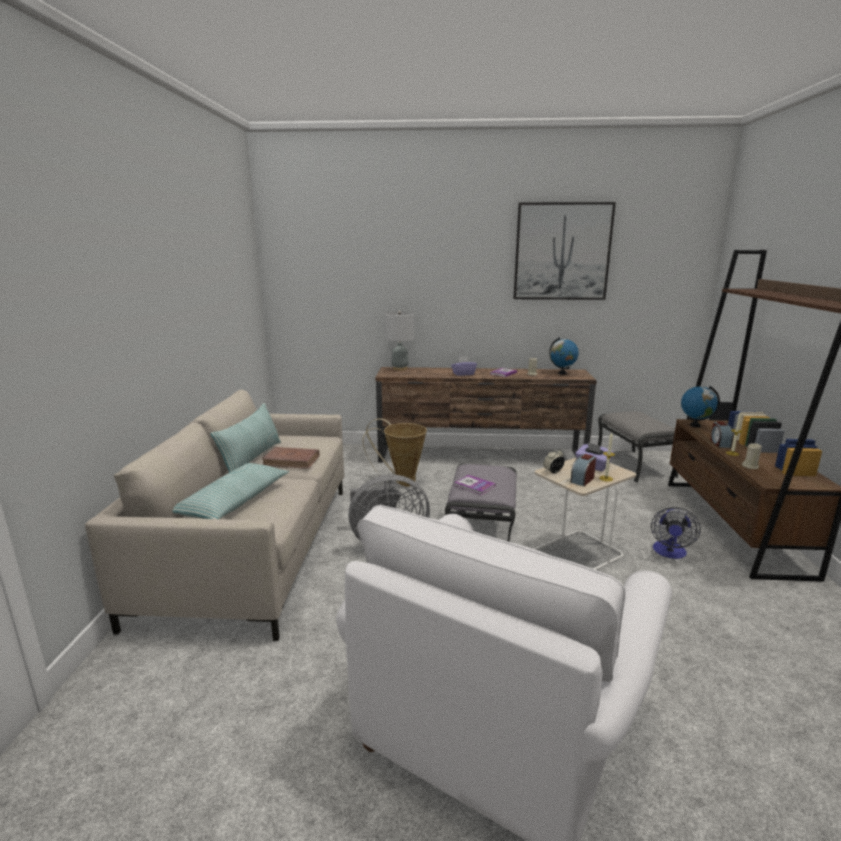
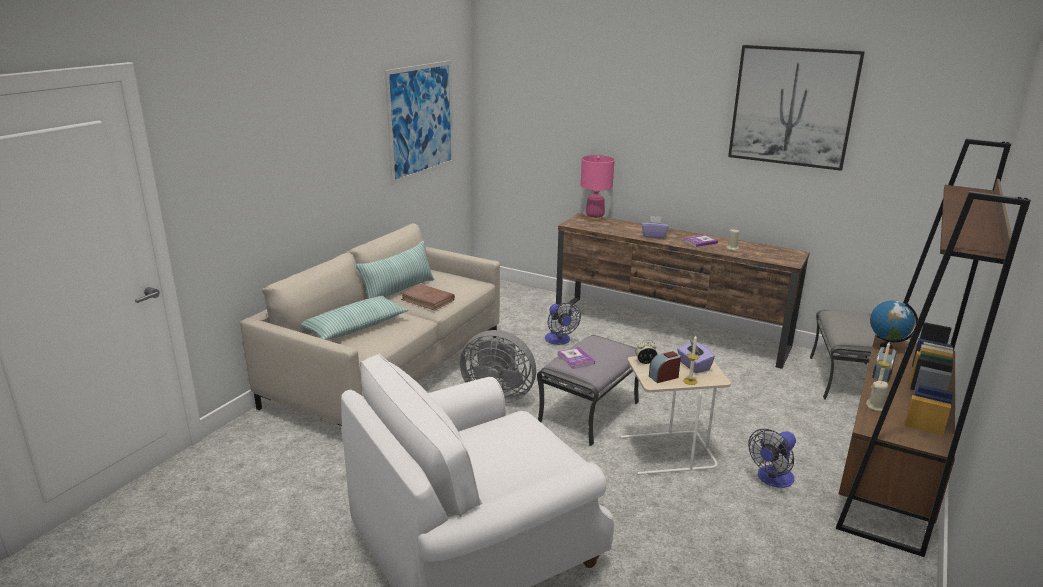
camera: 25 degrees right, 5 degrees up
basket [362,418,427,487] -> fan [545,303,581,345]
grey table lamp [385,311,414,371] -> pink table lamp [581,155,615,221]
globe [549,337,579,374] -> none
none -> picture [385,60,454,185]

